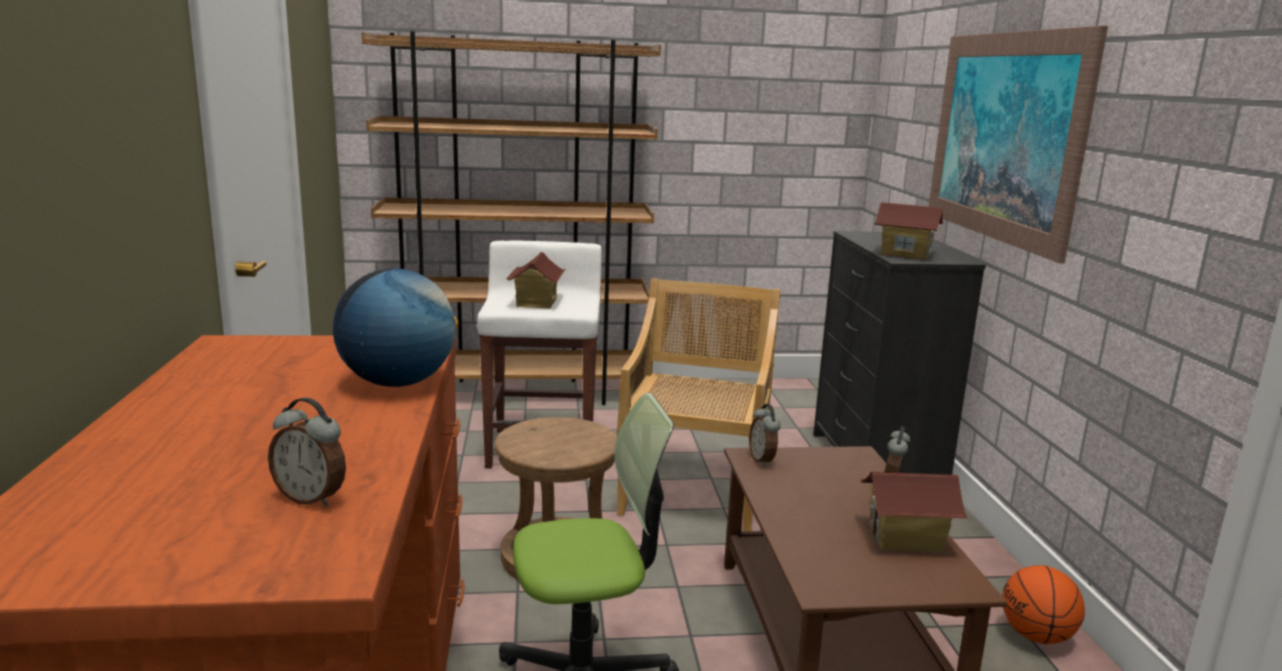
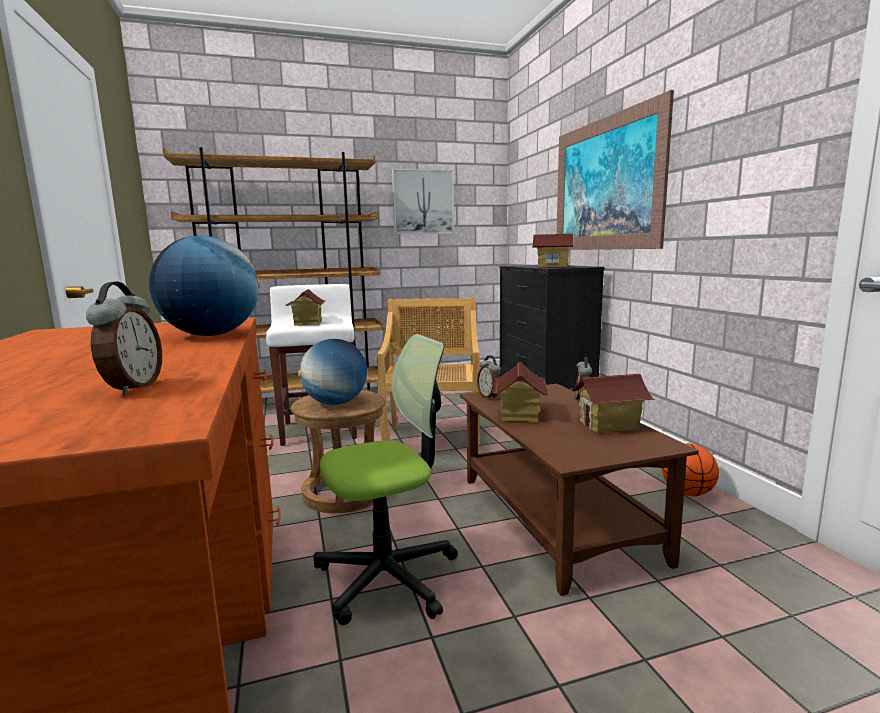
camera: 10 degrees left, 5 degrees down
alarm clock [268,398,346,507] -> alarm clock turned 105 degrees counterclockwise [86,281,162,395]
none -> globe [298,339,367,405]
none -> picture [392,169,454,234]
none -> toy house [492,362,548,422]

